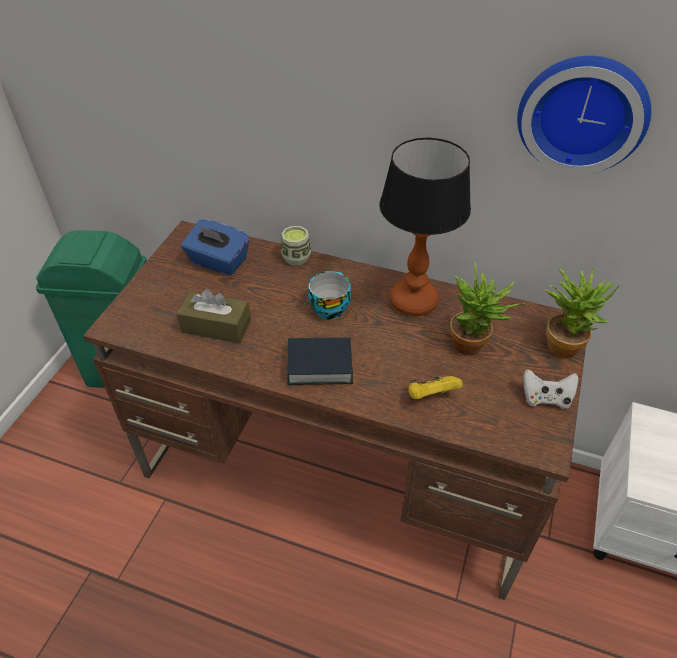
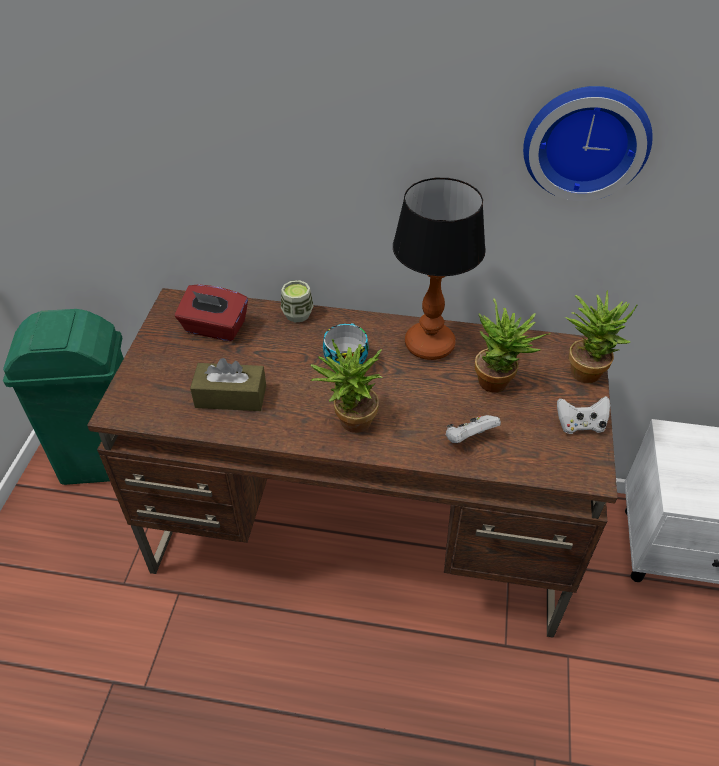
camera: 10 degrees left, 0 degrees up
blue tissue box [181,220,249,276] -> red tissue box [175,284,248,341]
book [287,338,353,385] -> potted plant [310,339,383,433]
yellow game controller [408,375,463,399] -> white game controller [446,415,501,443]

